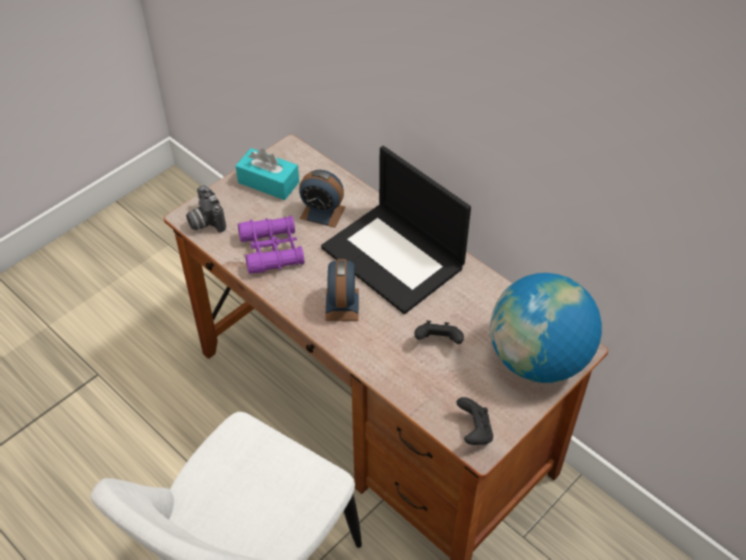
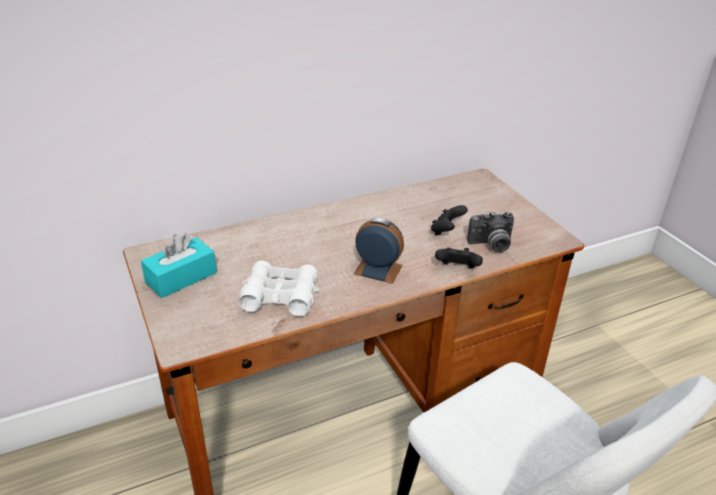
camera: 70 degrees left, 15 degrees down
camera [186,185,226,233] -> camera moved to [467,211,514,252]
purple binoculars [238,216,305,274] -> white binoculars [239,261,319,316]
alarm clock [299,170,346,228] -> none
laptop [321,146,471,314] -> none
black game controller [457,397,493,445] -> black game controller moved to [435,248,483,269]
globe [490,273,602,383] -> none

